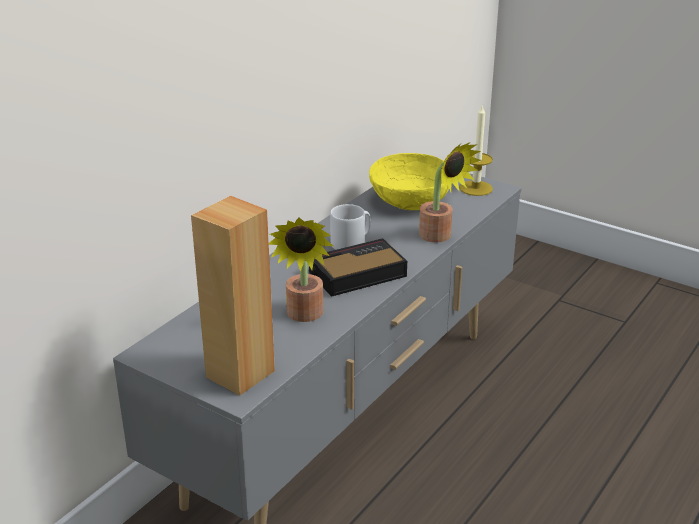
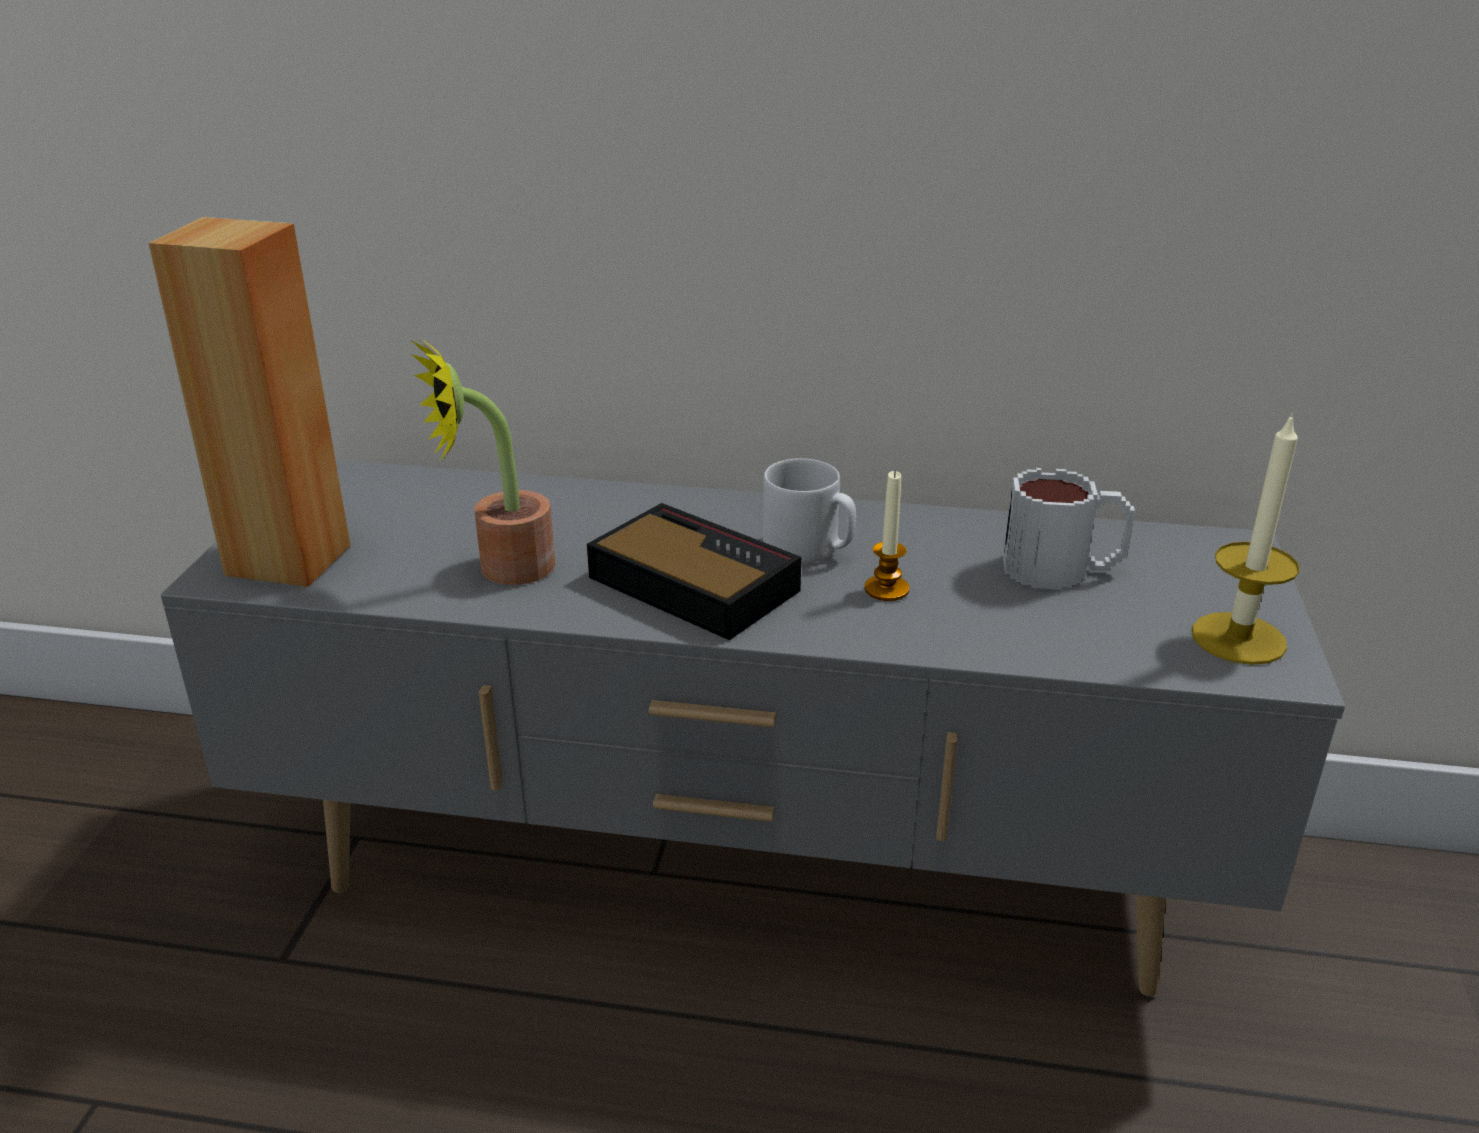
camera: 65 degrees right, 0 degrees up
yellow bowl [369,153,449,210] -> mug [1003,468,1135,590]
potted plant [419,142,481,242] -> none
none -> candle [865,470,909,601]

